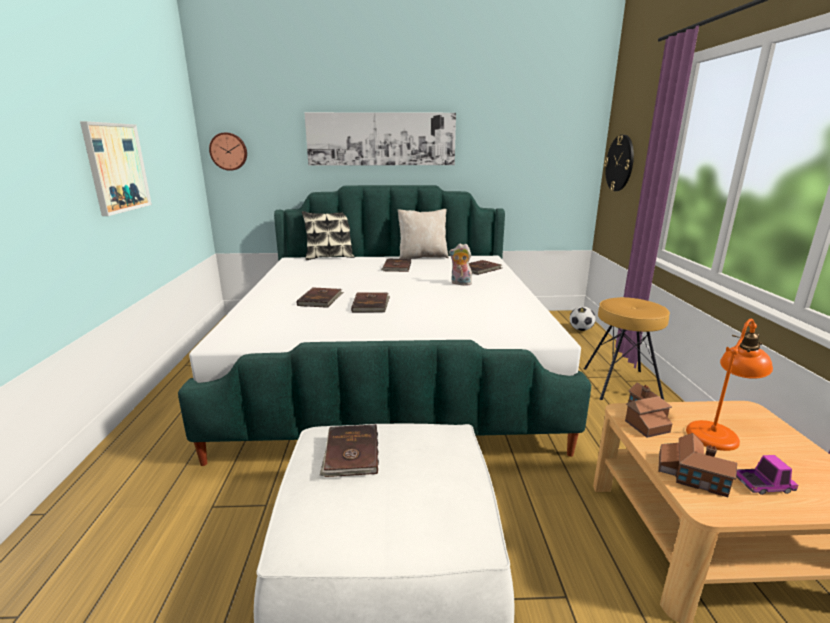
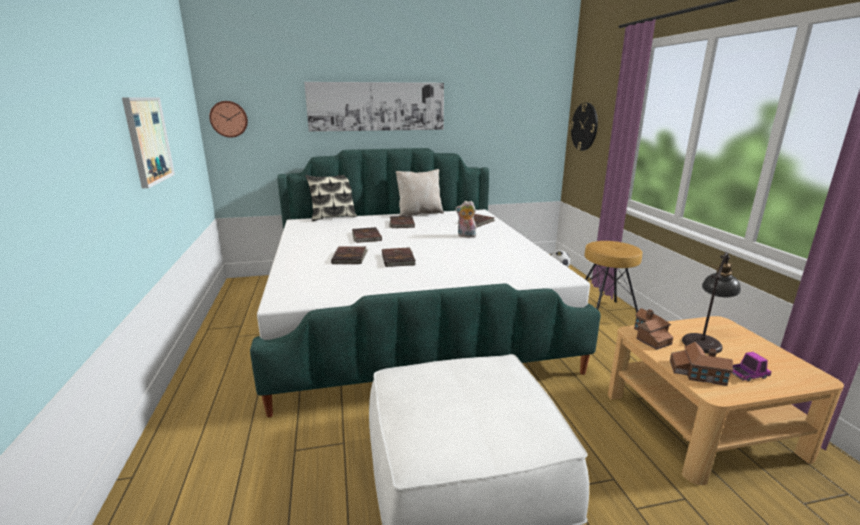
camera: 10 degrees left, 0 degrees up
brown book [320,424,379,477] -> brown book moved to [352,227,382,243]
orange table lamp [686,319,773,451] -> grey table lamp [682,252,741,354]

